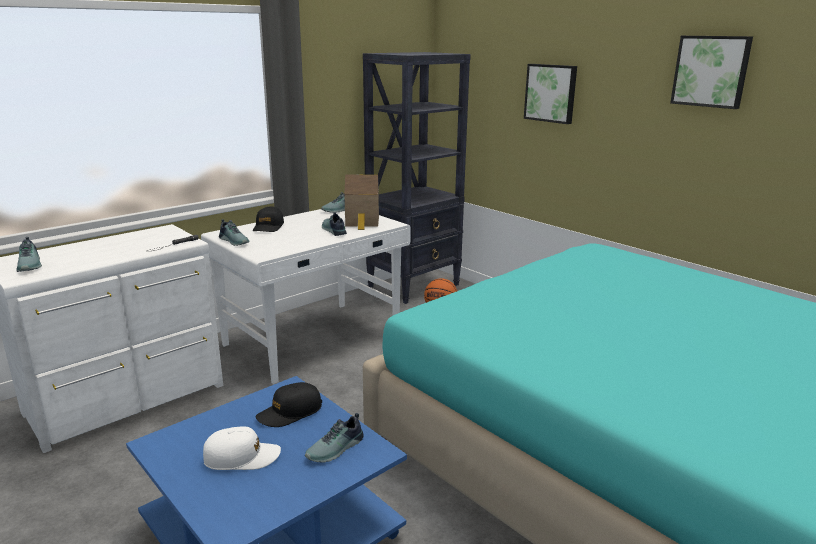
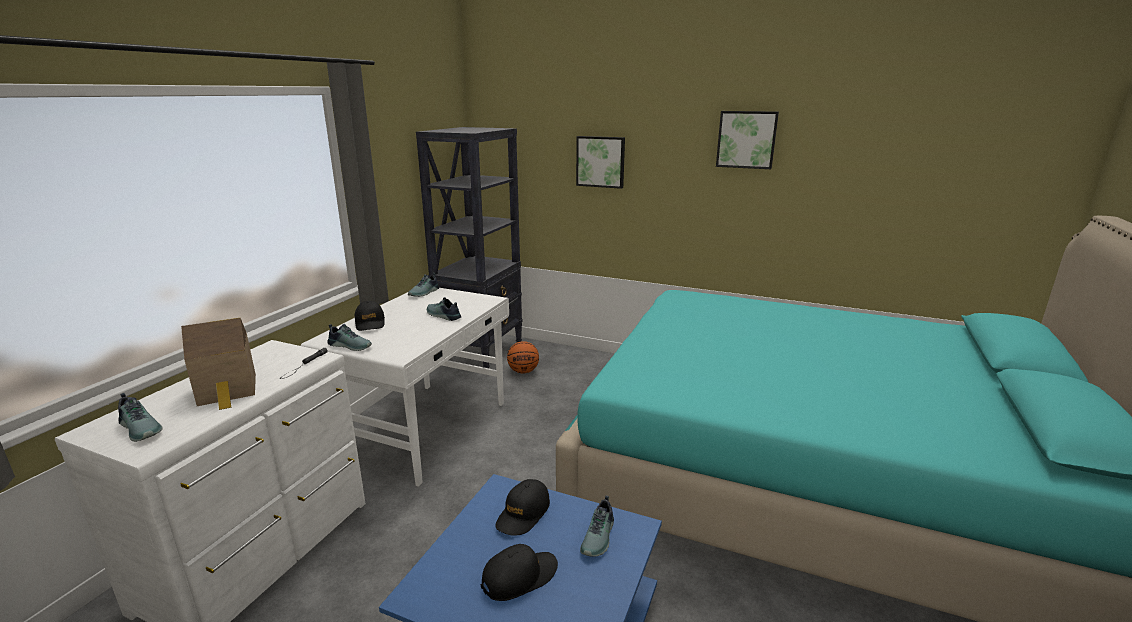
camera: 25 degrees left, 0 degrees up
white cap [203,427,281,470] -> black cap [481,544,558,601]
toy house [344,175,379,230] -> toy house moved to [181,318,256,410]

